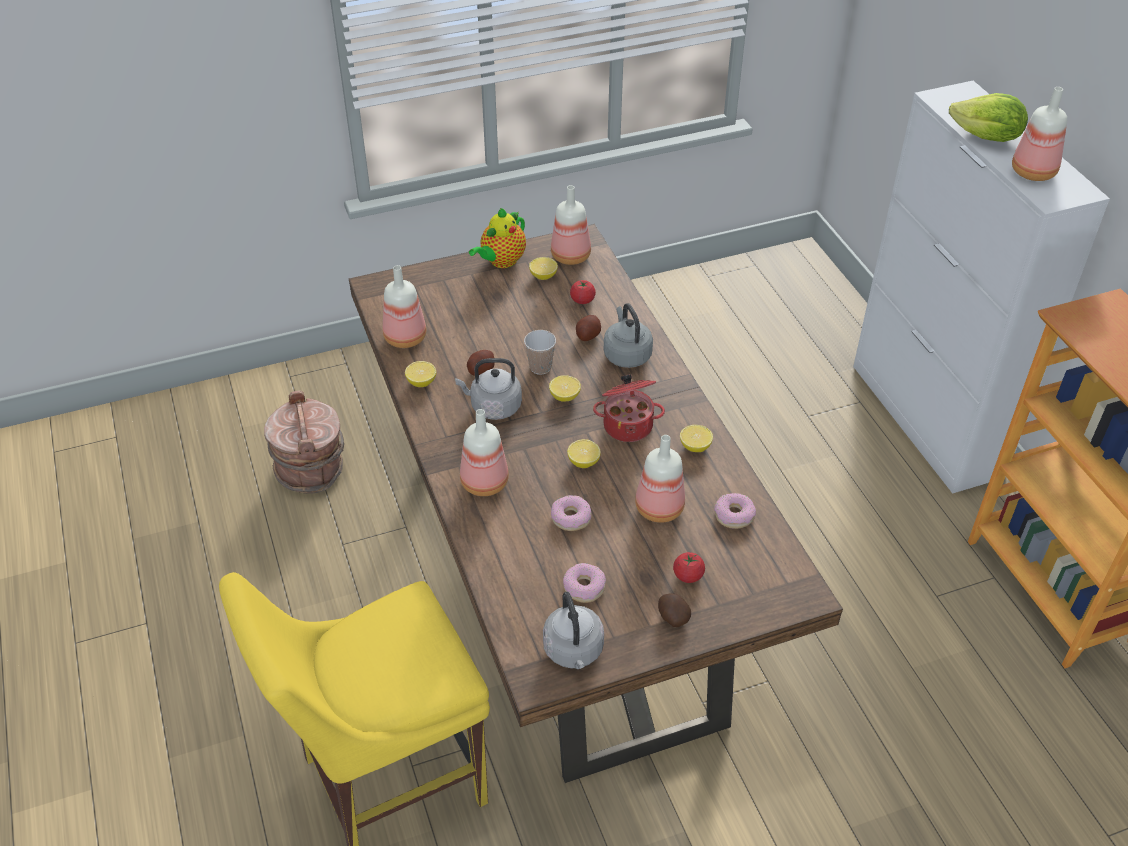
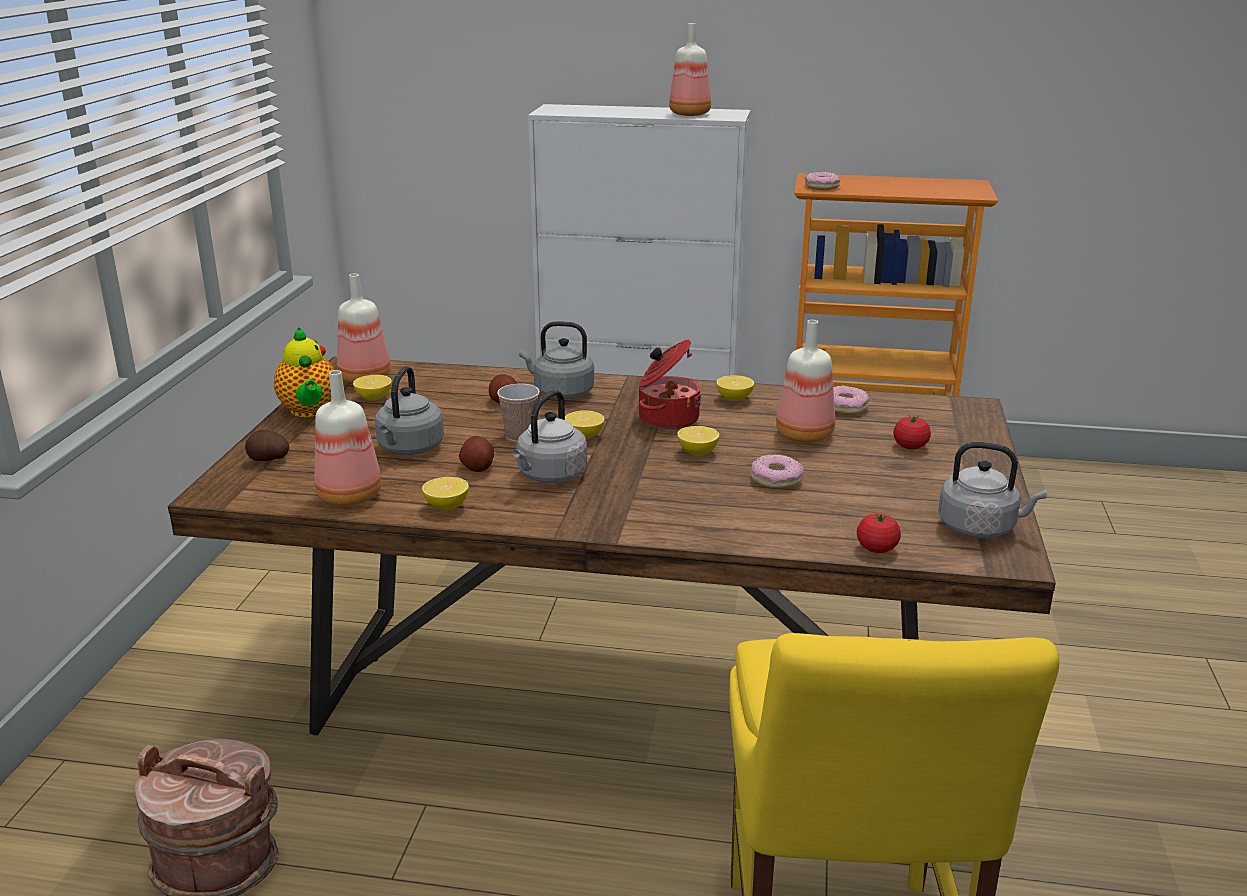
camera: 60 degrees left, 20 degrees down
bottle [460,409,509,496] -> none
donut [563,563,606,603] -> donut moved to [805,172,840,190]
tomato [570,280,596,304] -> tomato moved to [857,514,901,553]
potato [658,593,691,627] -> potato moved to [245,430,289,461]
lettuce [949,93,1028,142] -> none
none -> grey kettle [375,366,444,455]

